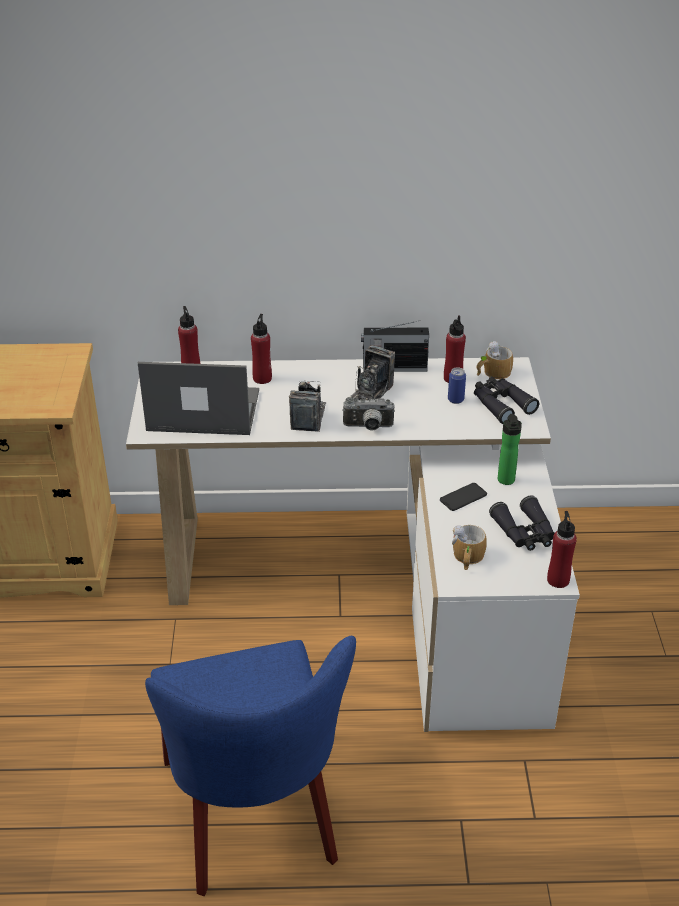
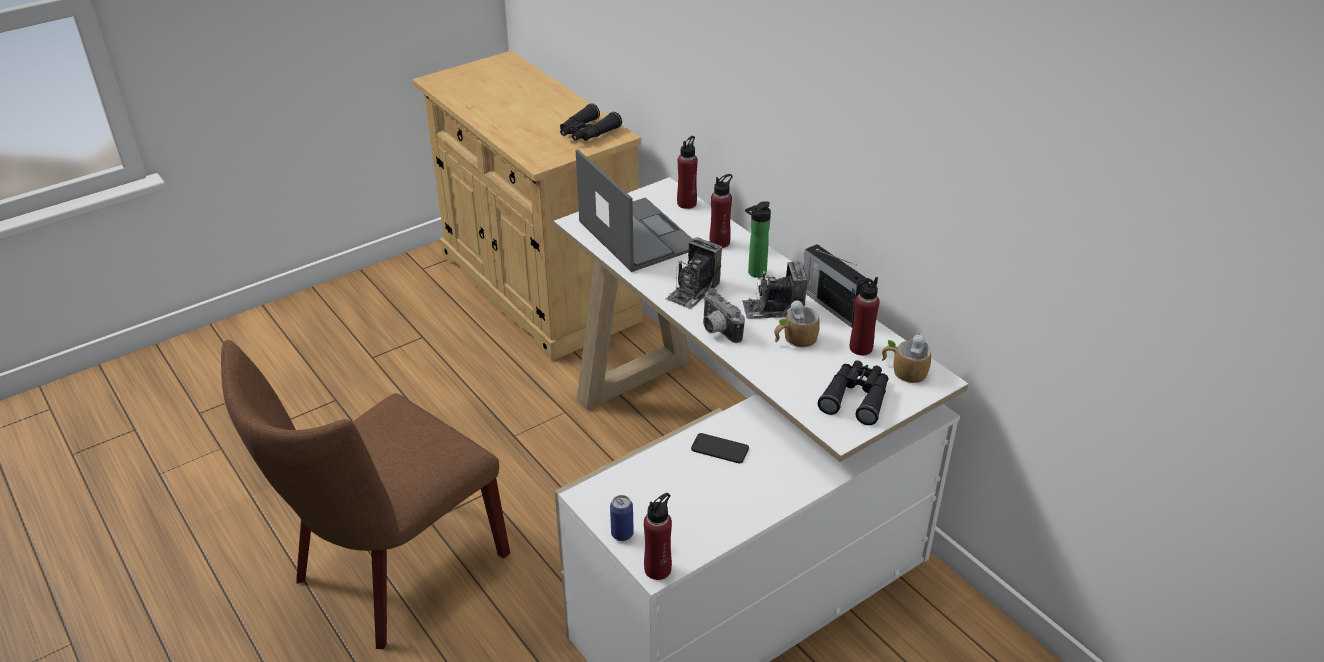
camera: 55 degrees right, 0 degrees up
blue chair [145,636,356,896] -> brown chair [221,340,510,649]
camera [289,381,326,432] -> camera turned 150 degrees clockwise [665,237,722,309]
can [448,367,466,404] -> can moved to [610,495,634,541]
mug [452,525,487,570] -> mug moved to [774,300,820,347]
black binoculars [489,495,554,551] -> black binoculars moved to [560,103,622,141]
bottle [498,414,522,485] -> bottle moved to [745,202,771,278]

